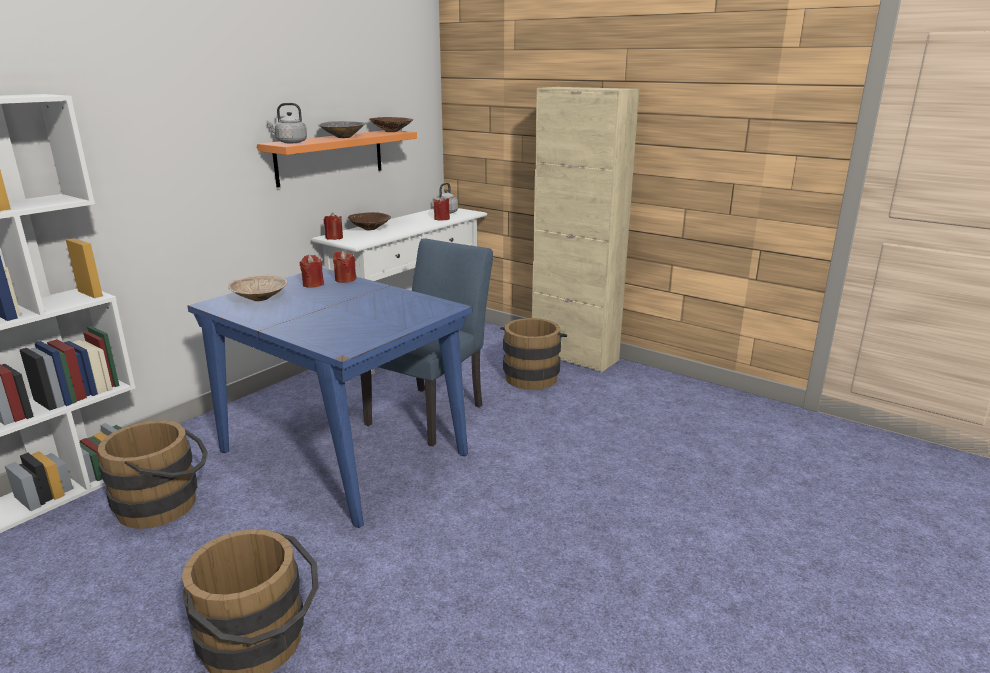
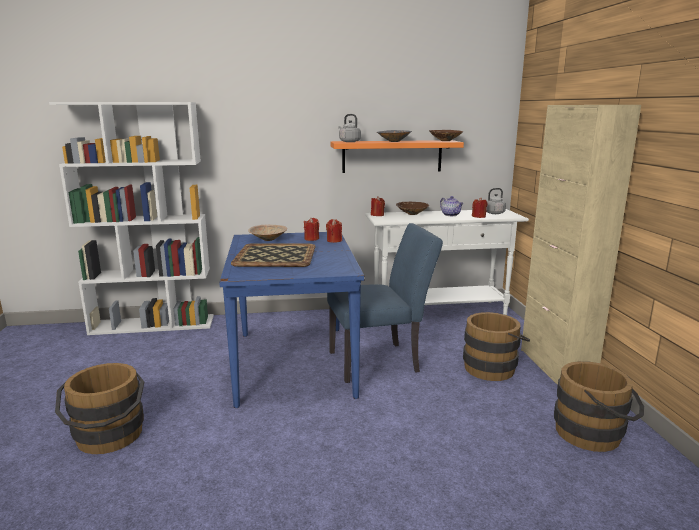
camera: 45 degrees right, 5 degrees down
brown bucket [98,420,208,529] -> brown bucket moved to [554,361,644,452]
none -> tray [231,243,315,267]
none -> teapot [440,196,464,216]

